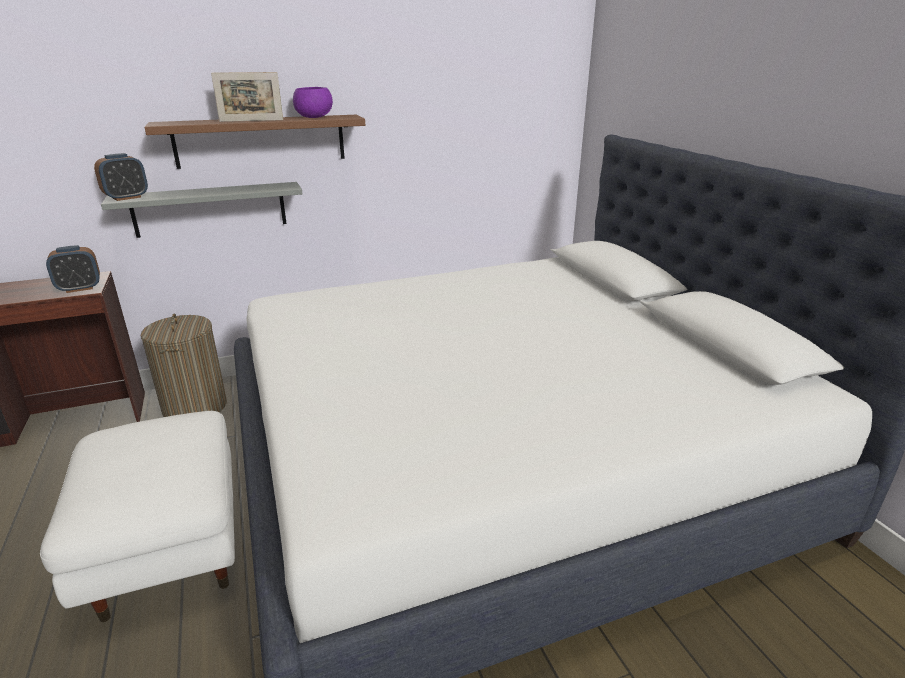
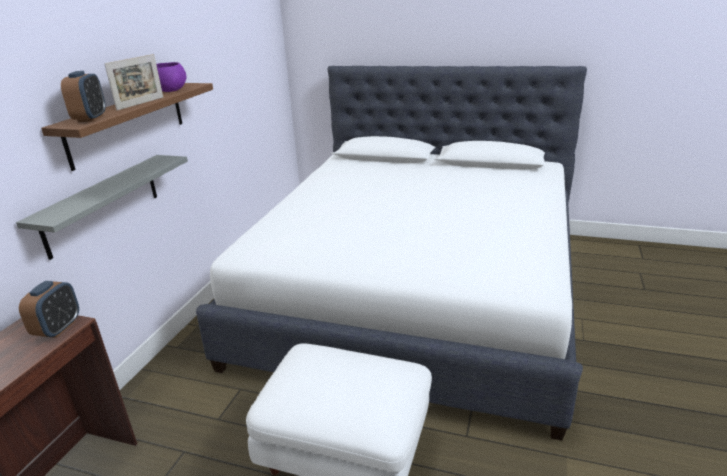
camera: 50 degrees left, 0 degrees up
alarm clock [94,153,148,201] -> alarm clock moved to [61,71,106,122]
laundry basket [141,314,227,417] -> none

